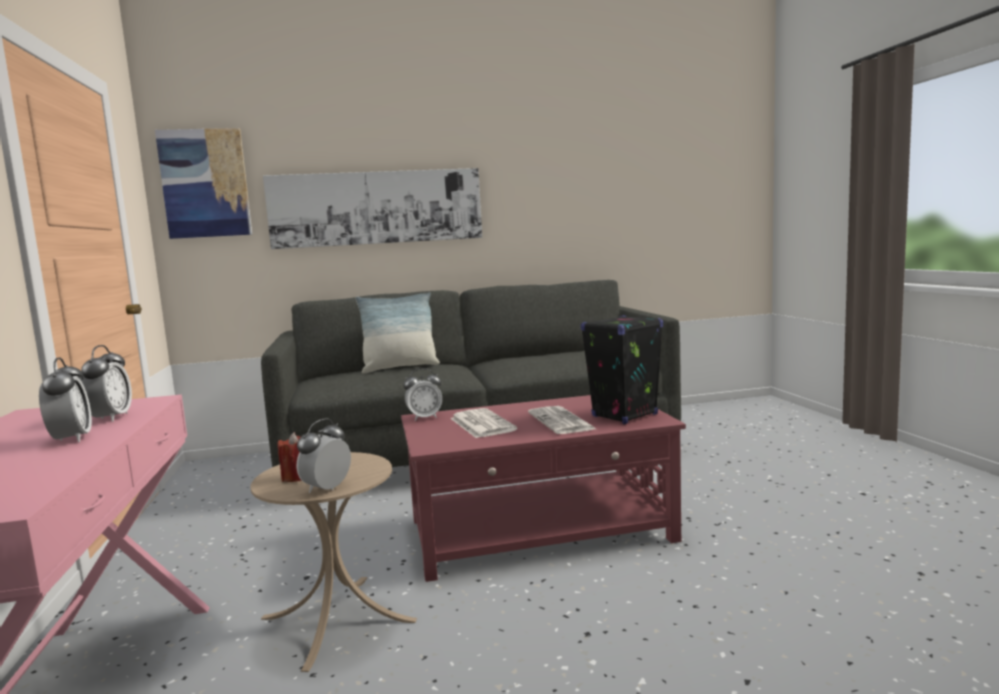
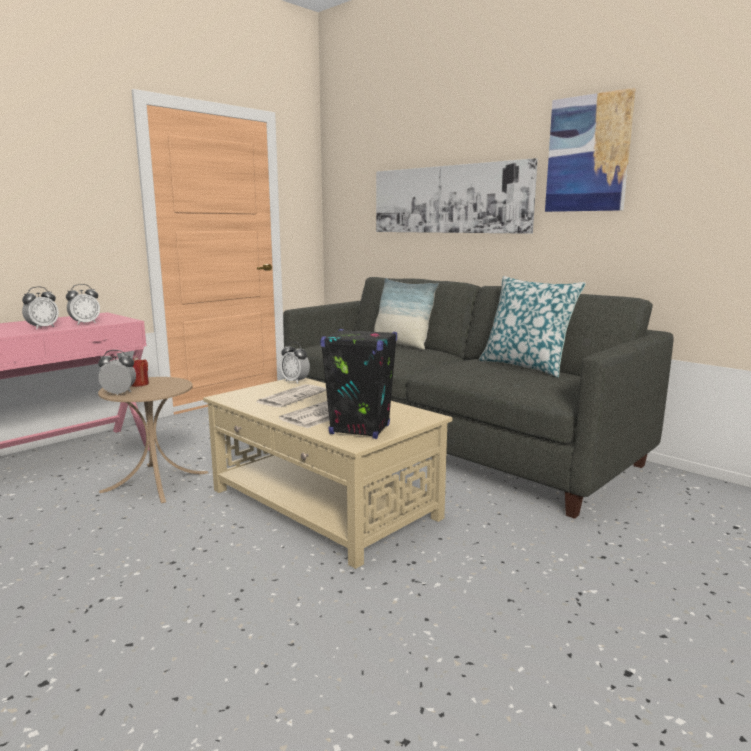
camera: 55 degrees right, 5 degrees up
picture [155,128,252,239] -> picture moved to [545,88,636,212]
red coffee table [401,395,686,582] -> beige coffee table [203,378,452,569]
none -> pillow [479,276,586,377]

